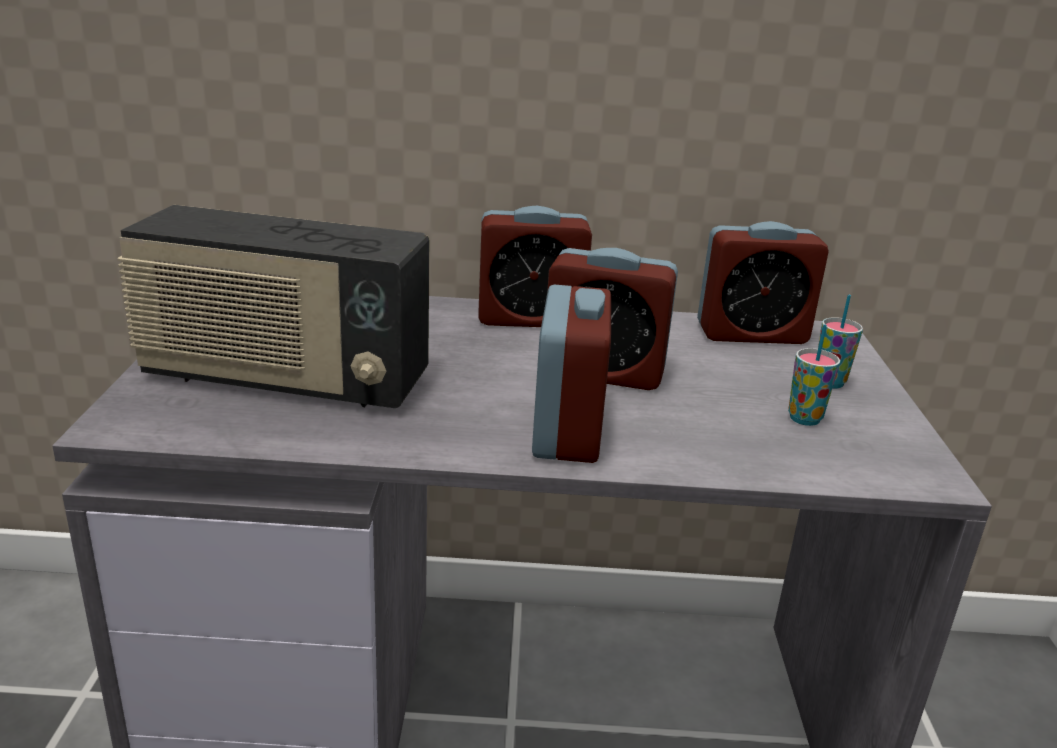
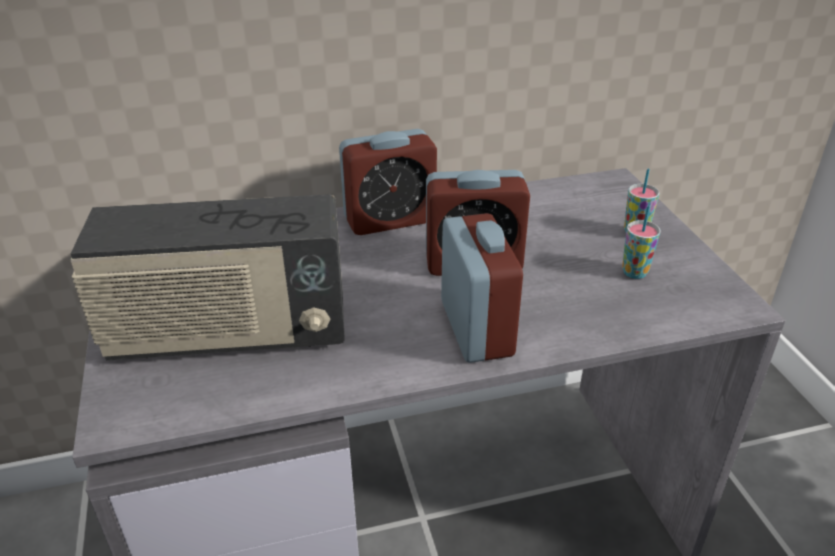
camera: 15 degrees left, 10 degrees up
alarm clock [697,221,829,344] -> none

